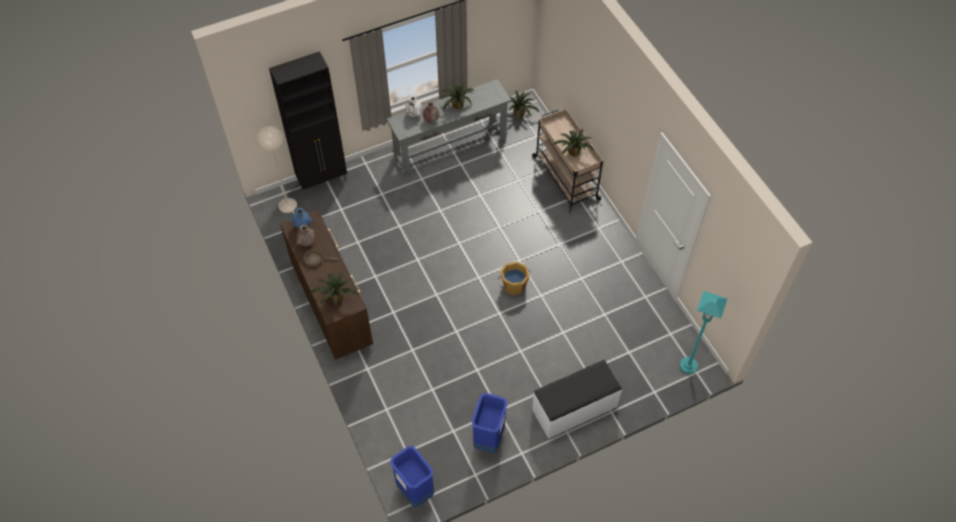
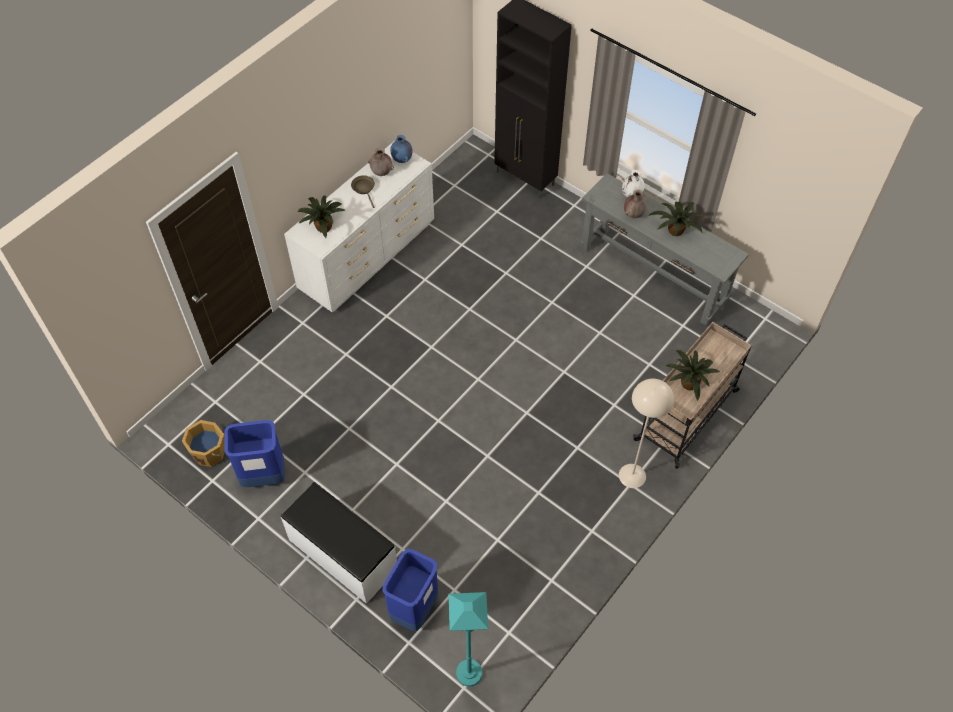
camera: 65 degrees right, 0 degrees up
beige floor lamp [256,126,297,213] -> beige floor lamp moved to [619,379,674,488]
brown dresser [280,210,373,360] -> white dresser [284,142,434,312]
blue trash can [390,446,434,507] -> blue trash can moved to [382,549,438,631]
orange bucket [498,262,530,295] -> orange bucket moved to [182,420,225,467]
potted plant [509,91,539,119] -> none

